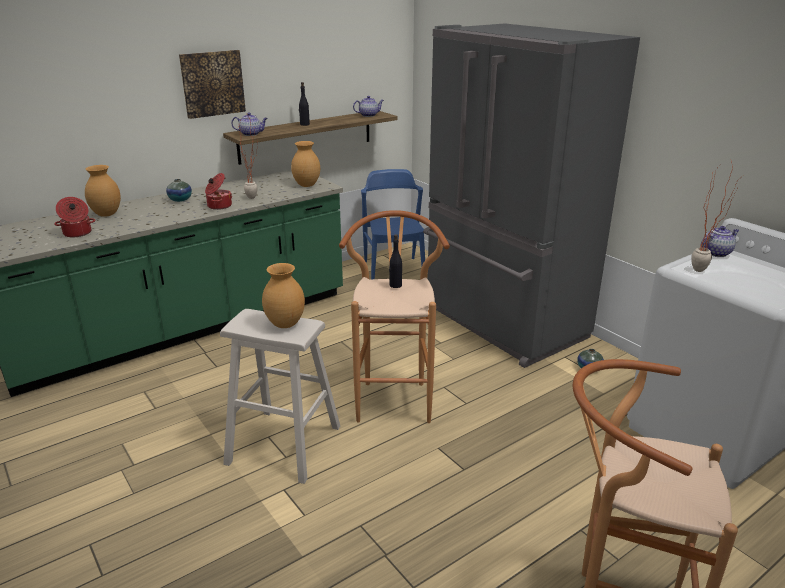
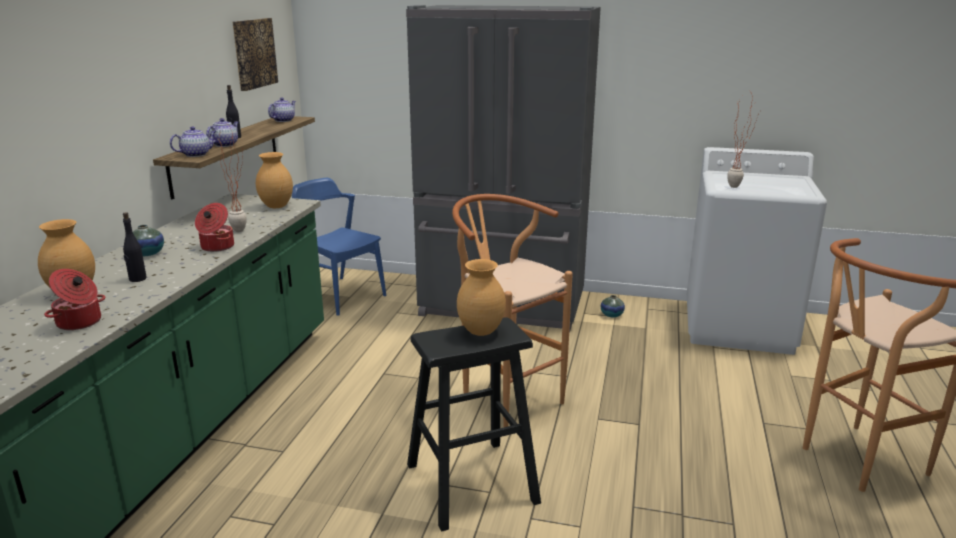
camera: 40 degrees left, 5 degrees down
picture [179,50,246,119] -> picture moved to [232,18,278,91]
beige stool [220,309,340,484] -> black stool [407,317,541,532]
black bottle [389,234,402,288] -> black bottle moved to [123,212,147,282]
teapot [700,226,739,257] -> teapot moved to [206,118,238,147]

